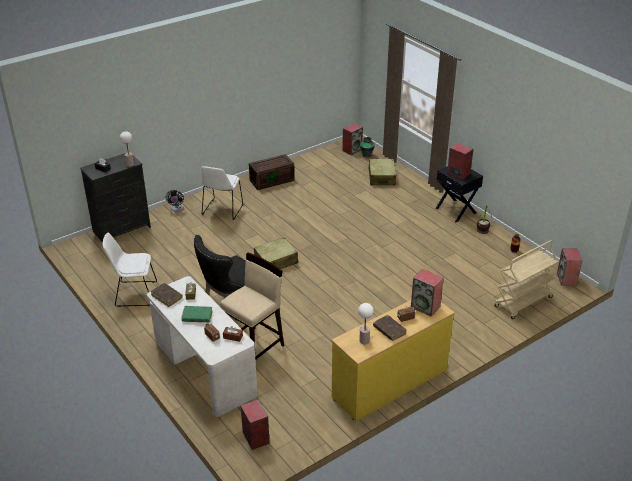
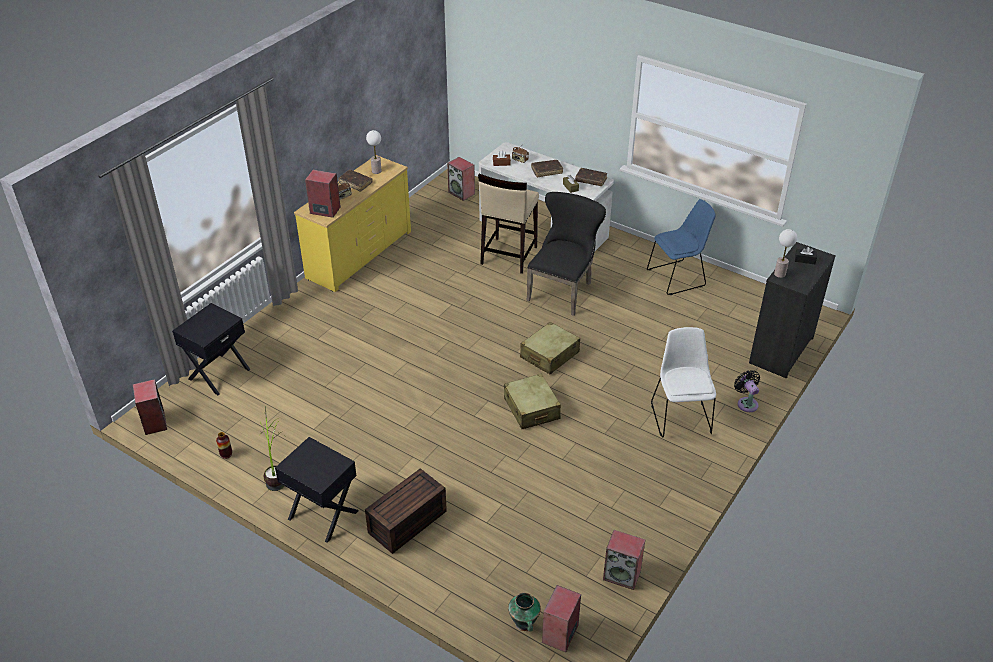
camera: 160 degrees right, 5 degrees up
white chair [103,233,157,307] -> blue chair [647,199,716,295]
green book [182,306,213,322] -> brown book [531,160,563,177]
brown storage box [249,154,295,190] -> brown storage box moved to [365,468,447,554]
beige suitcase [369,159,397,186] -> beige suitcase moved to [504,374,561,429]
speaker [447,143,473,180] -> speaker moved to [603,530,645,590]
beige cart [494,240,558,319] -> black nightstand [172,303,250,395]

